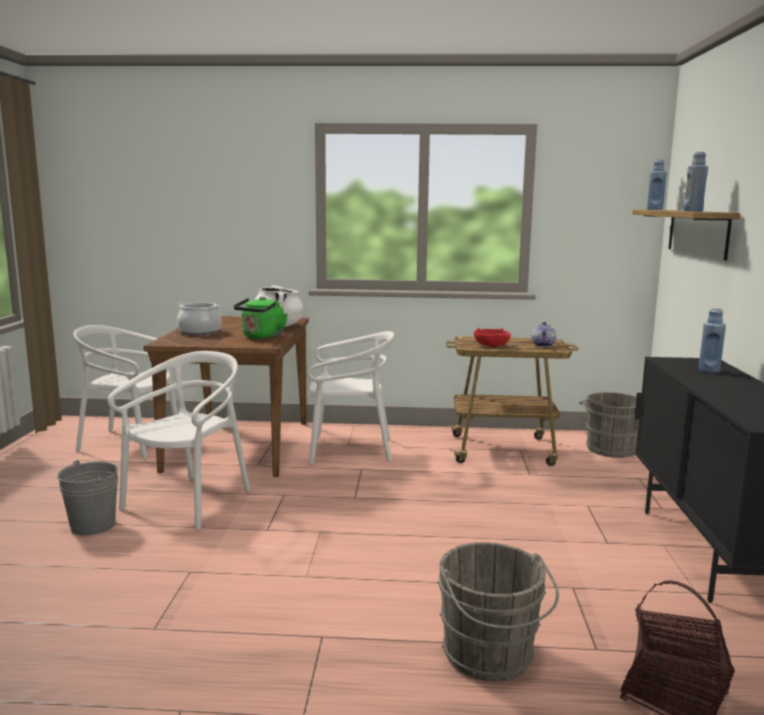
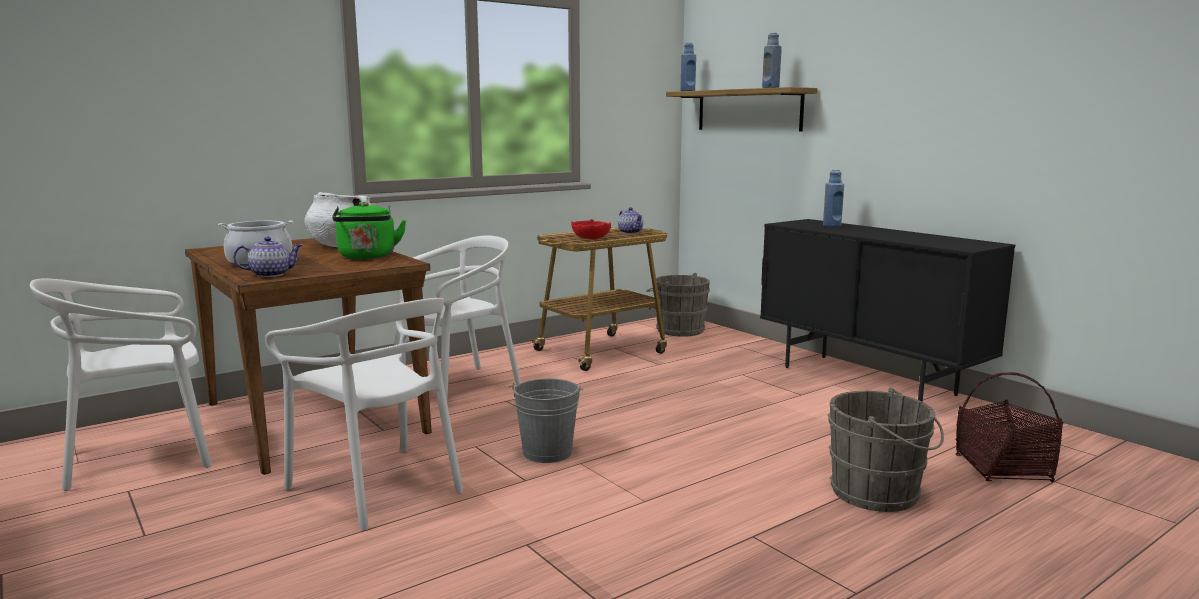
camera: 40 degrees left, 0 degrees up
grey bucket [57,460,118,536] -> grey bucket moved to [509,378,583,463]
white chair [108,351,250,530] -> white chair turned 150 degrees clockwise [265,298,463,531]
none -> teapot [233,237,302,277]

